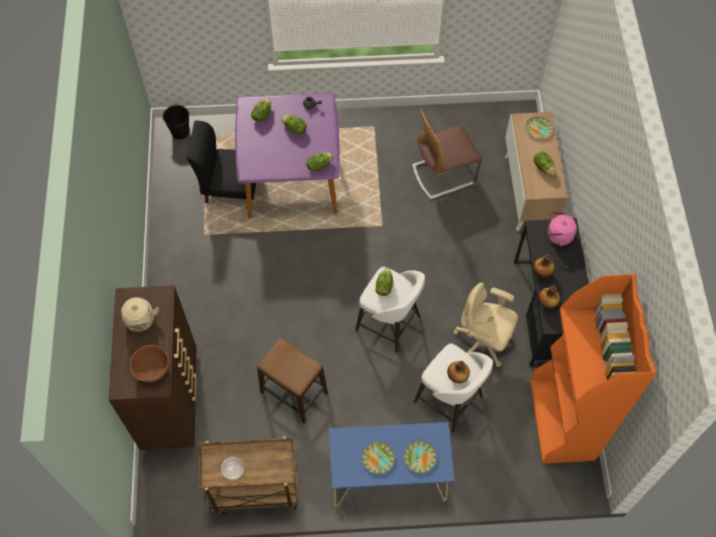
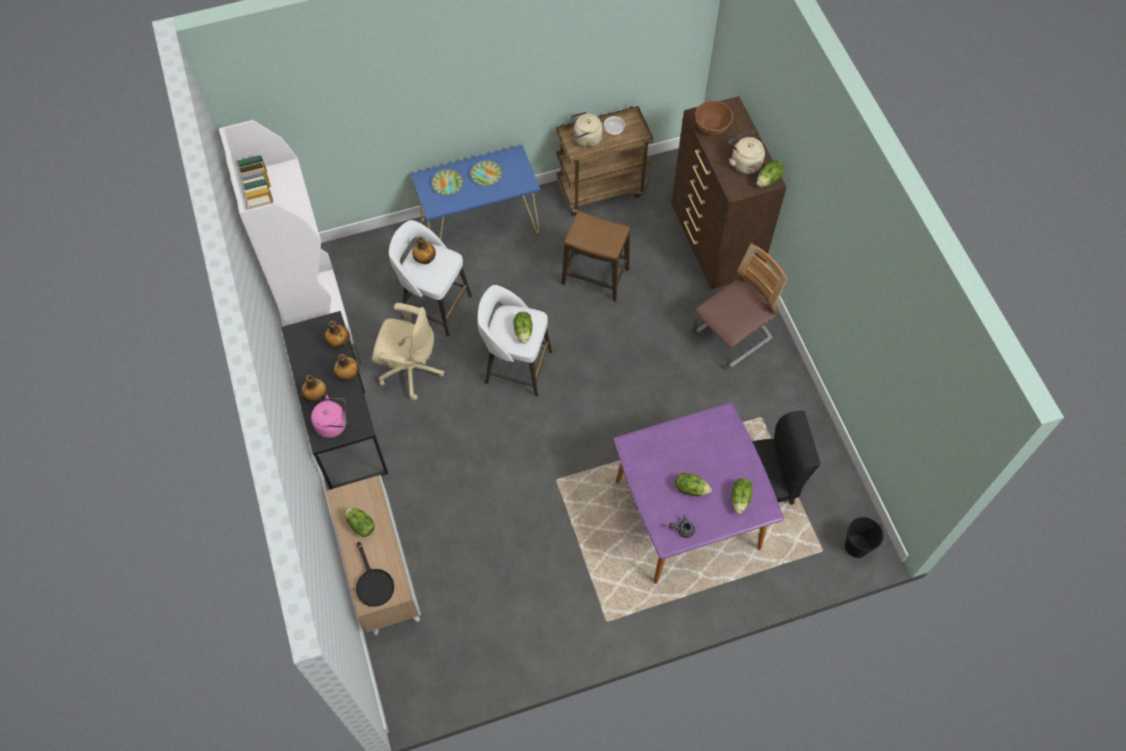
camera: 165 degrees right, 0 degrees up
lettuce [306,152,333,172] -> lettuce moved to [757,160,785,187]
chair [412,109,482,199] -> chair moved to [693,243,788,368]
plate [525,116,553,139] -> black frying pan [356,542,394,607]
orange bookcase [530,274,657,464] -> white bookcase [219,120,354,344]
none -> bottle [301,375,327,403]
none -> beige kettle [570,112,603,148]

